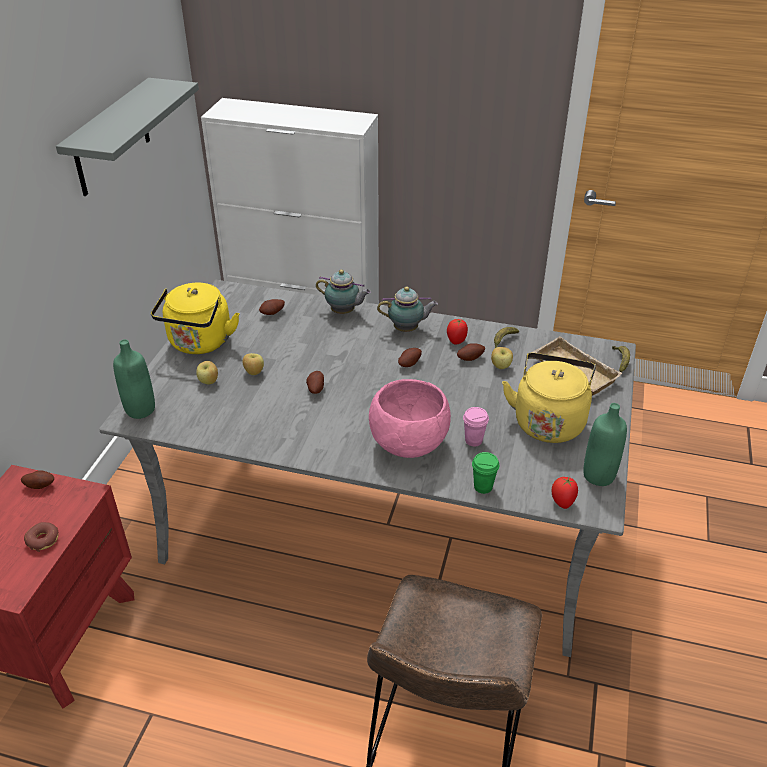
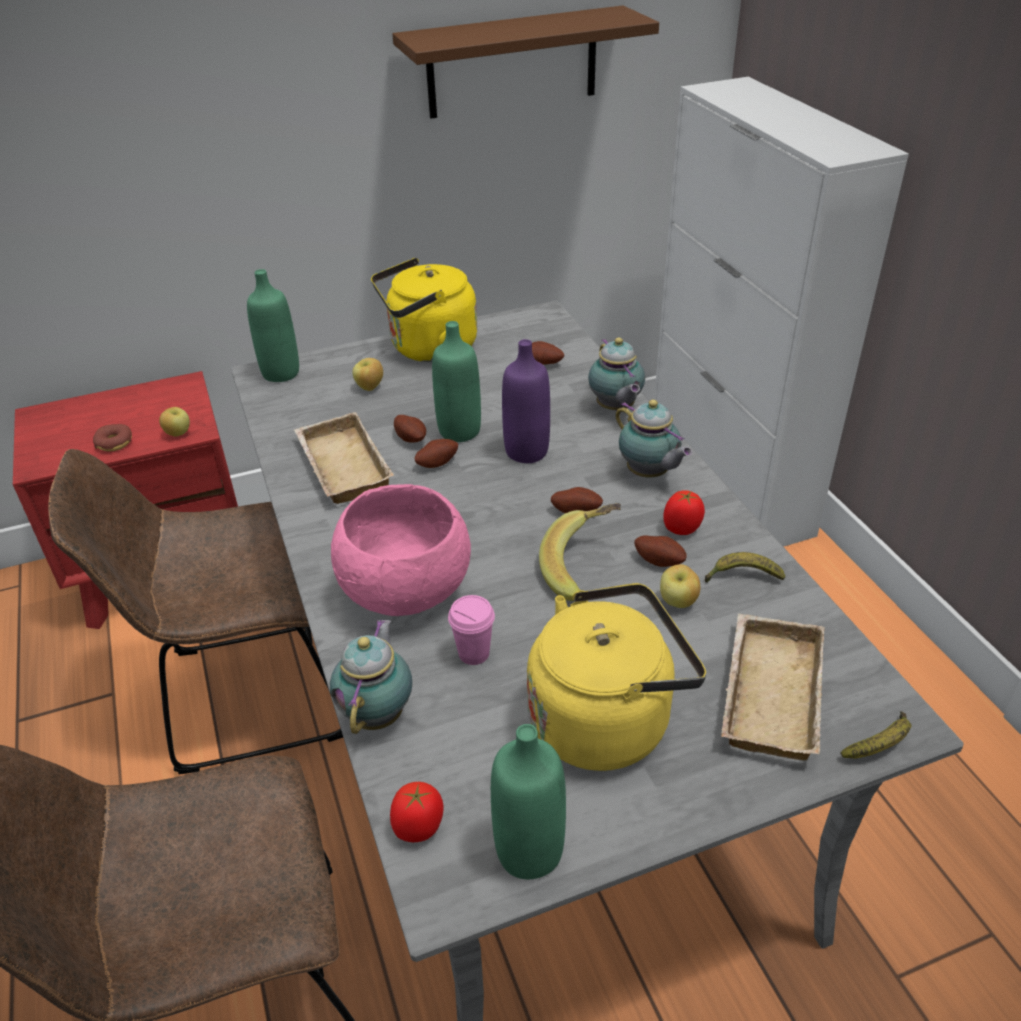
camera: 55 degrees right, 0 degrees up
potato [21,470,54,489] -> potato moved to [394,415,426,443]
grey shelf [56,78,199,196] -> brown shelf [392,6,659,119]
apple [243,353,264,375] -> apple moved to [159,407,190,436]
green cup [472,452,499,494] -> teapot [330,620,412,734]
none -> brown chair [48,449,343,775]
none -> beige tray [294,412,394,504]
none -> green bottle [432,321,481,442]
none -> purple bottle [502,339,550,463]
none -> banana [539,503,621,601]

